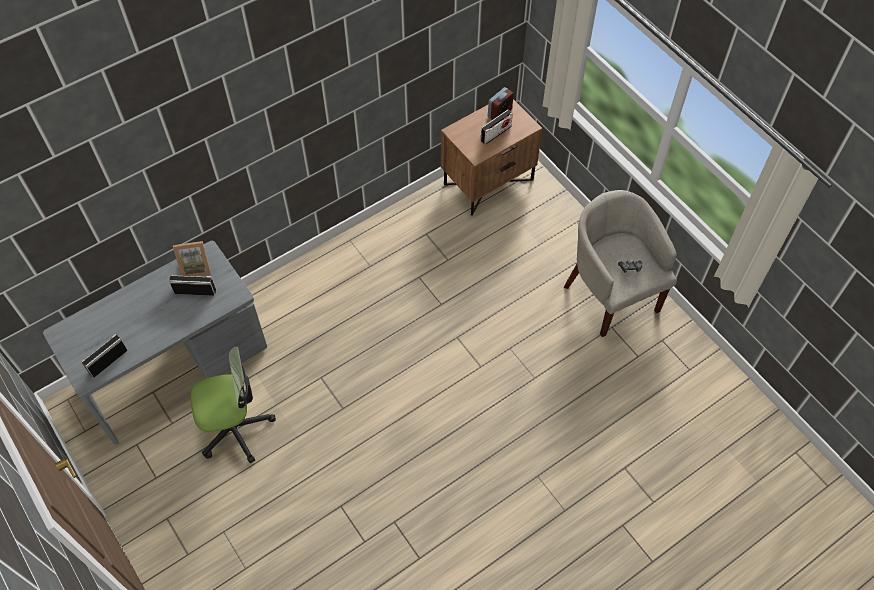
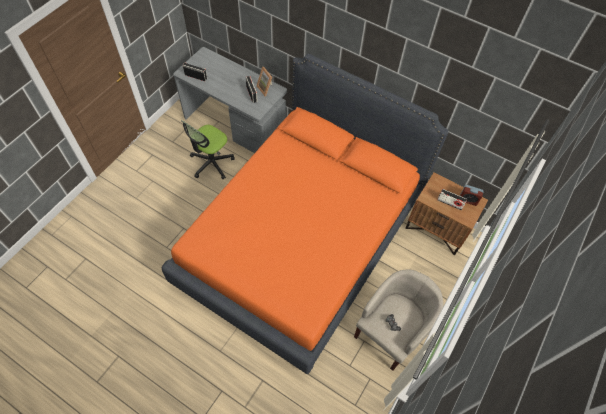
camera: 65 degrees right, 0 degrees up
office chair [191,346,276,463] -> office chair turned 75 degrees clockwise [181,120,235,179]
none -> orange bed [162,54,449,374]

